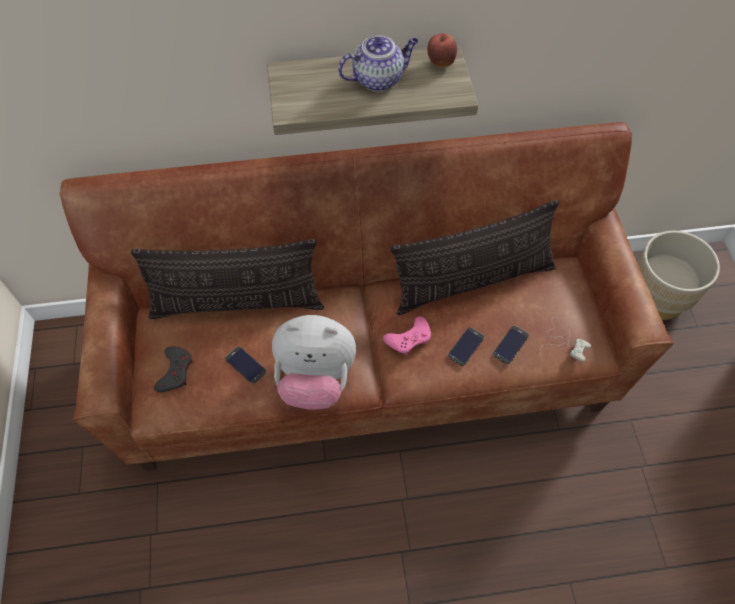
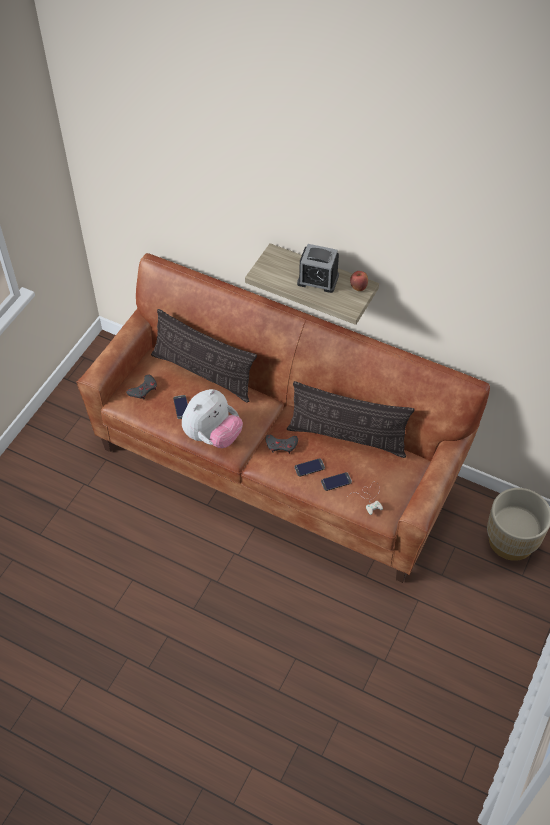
camera: 35 degrees right, 5 degrees down
plush toy [272,315,356,410] -> plush toy turned 90 degrees counterclockwise [182,389,243,448]
teapot [338,35,419,91] -> alarm clock [297,244,339,293]
pink game controller [383,316,431,355] -> grey game controller [266,434,298,454]

